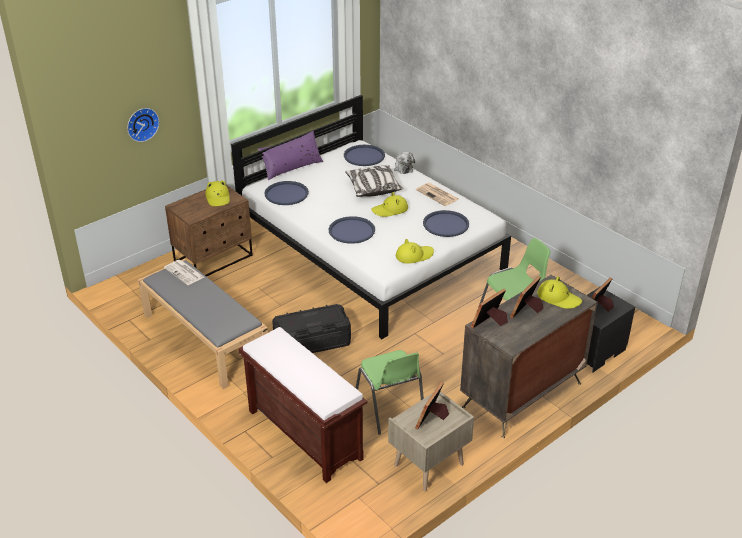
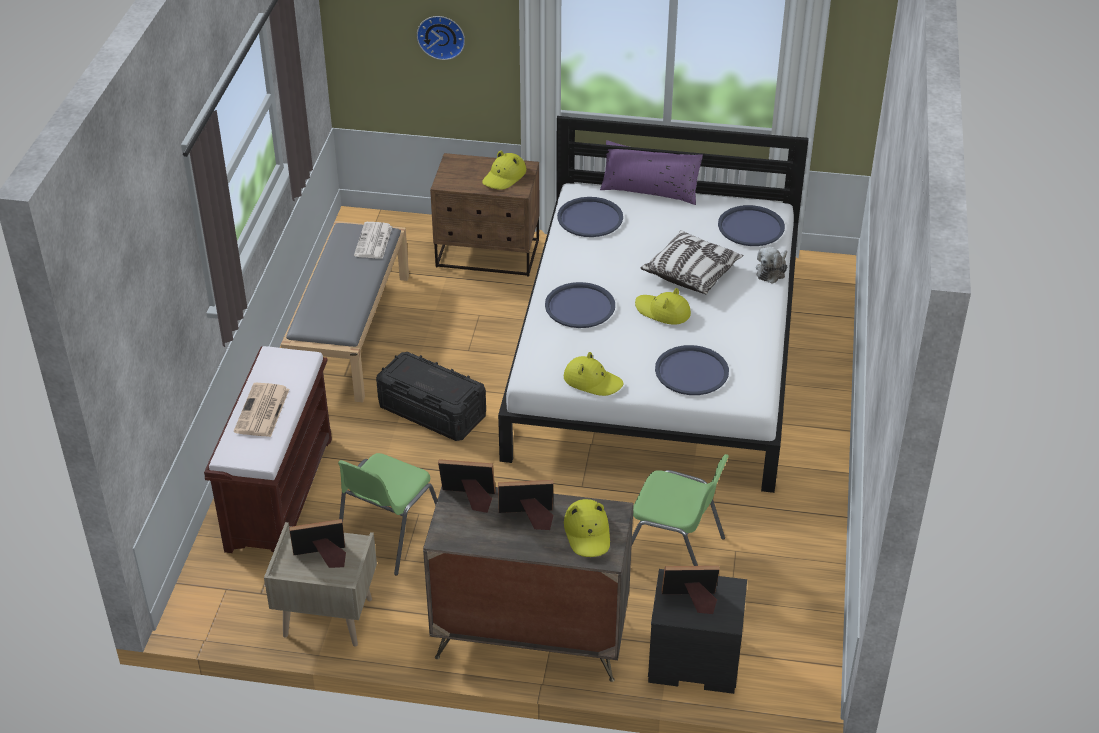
camera: 50 degrees right, 5 degrees up
newspaper [416,183,459,206] -> newspaper moved to [234,383,289,437]

